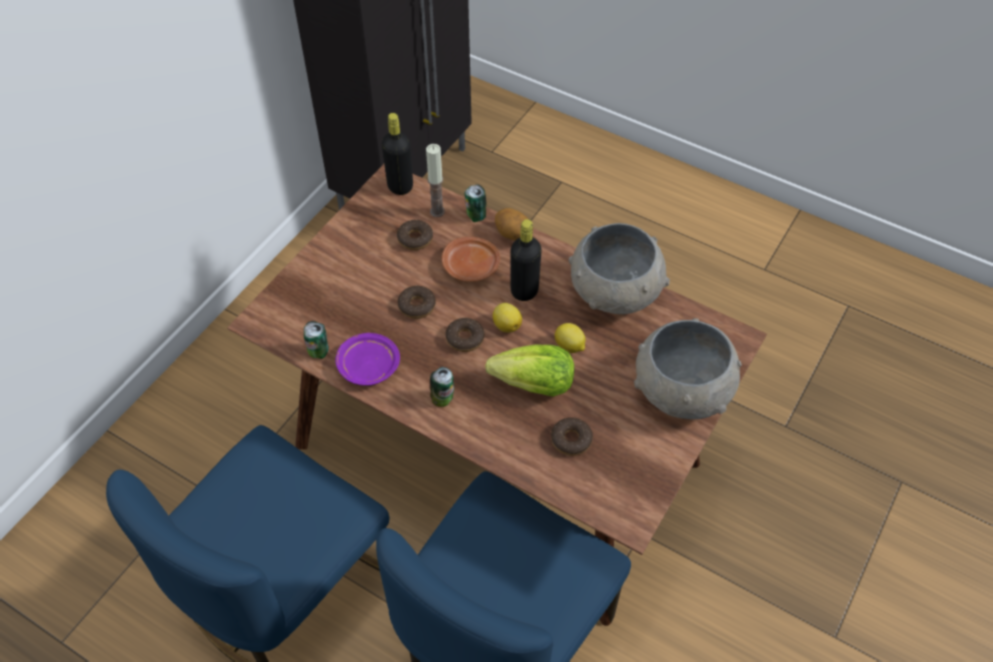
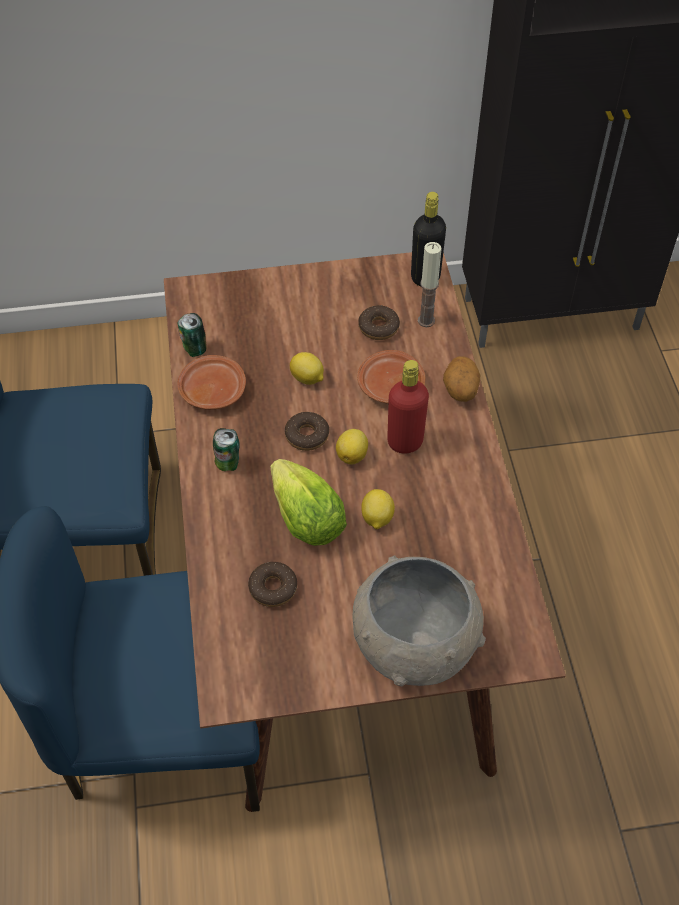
camera: 50 degrees right, 0 degrees up
purple plate [336,333,400,386] -> brown plate [177,355,246,409]
donut [398,285,436,319] -> lemon [290,352,324,385]
can [465,185,487,222] -> none
black bottle [510,219,542,301] -> red bottle [387,360,429,454]
grey bowl [569,223,670,314] -> none

